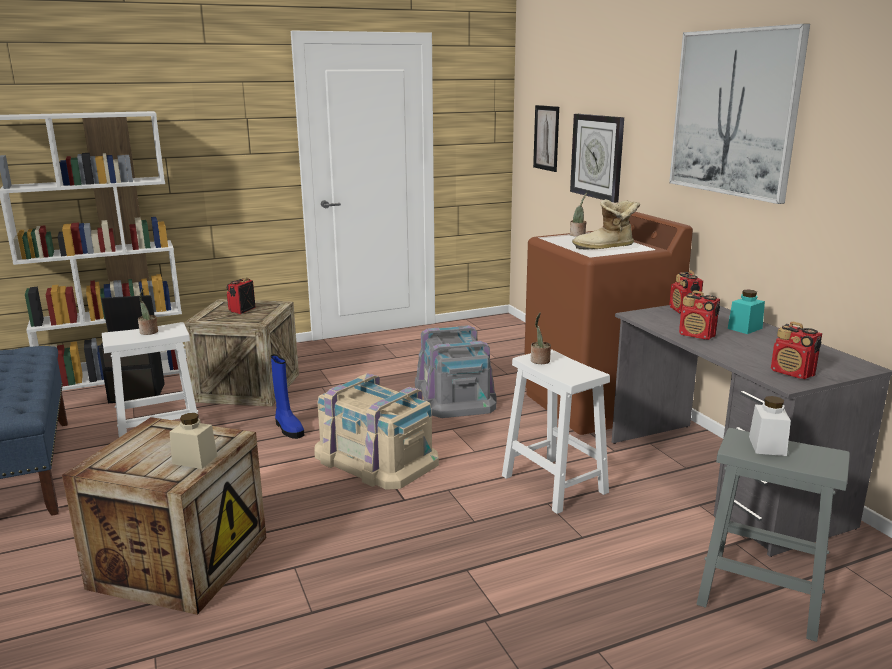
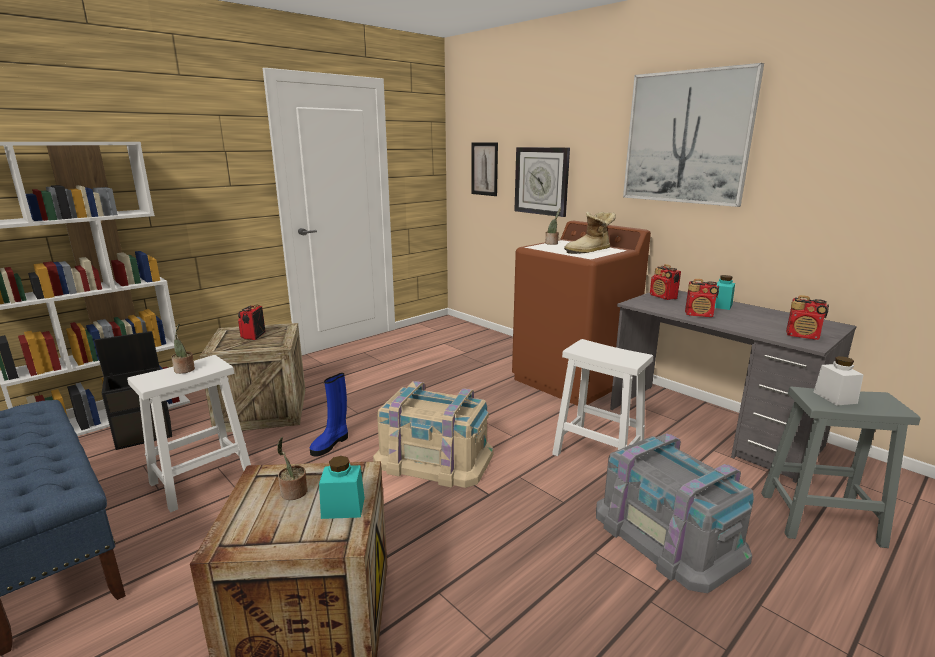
camera: 20 degrees left, 0 degrees up
beige jar [170,413,217,469] -> turquoise jar [319,456,365,519]
blue boot [271,354,304,439] -> blue boot turned 90 degrees clockwise [310,373,348,457]
grey storage box [415,325,497,418] -> grey storage box moved to [596,433,754,593]
potted plant [531,313,551,364] -> potted plant moved to [277,437,308,500]

